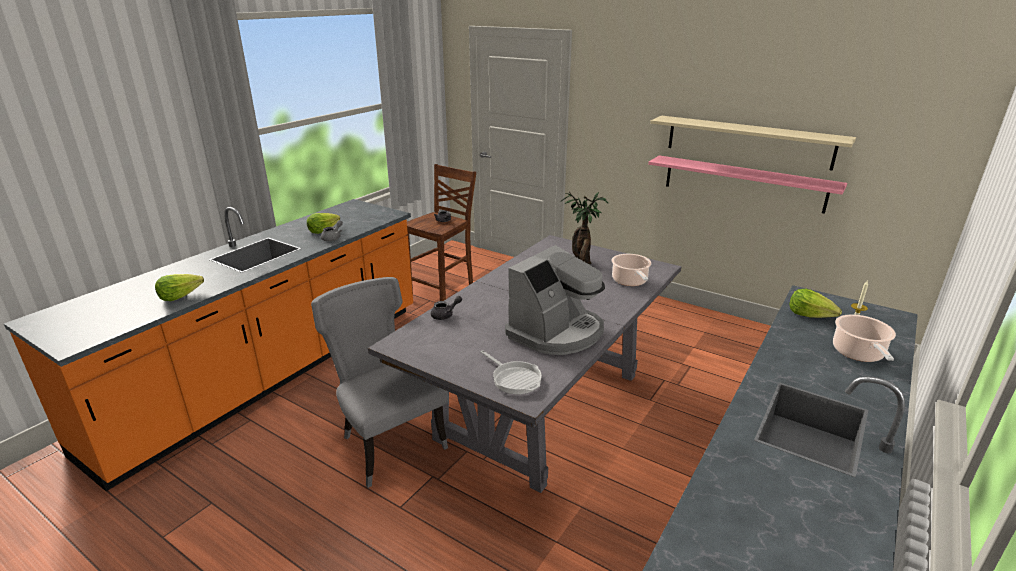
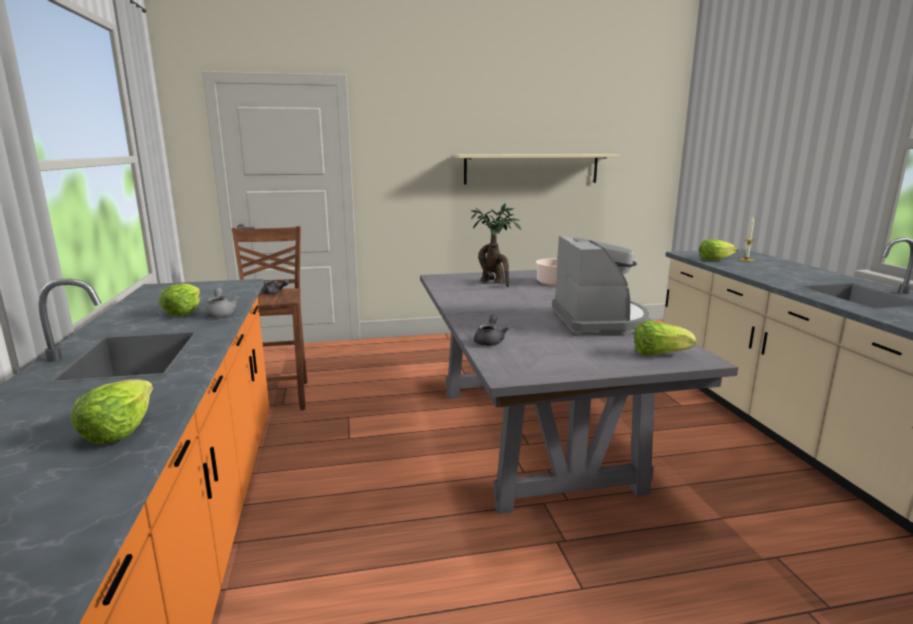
camera: 45 degrees left, 10 degrees down
grey chair [311,277,449,488] -> none
frying pan [481,350,542,394] -> lettuce [634,320,696,355]
pink shelf [648,155,847,214] -> none
cooking pot [833,314,896,362] -> none

